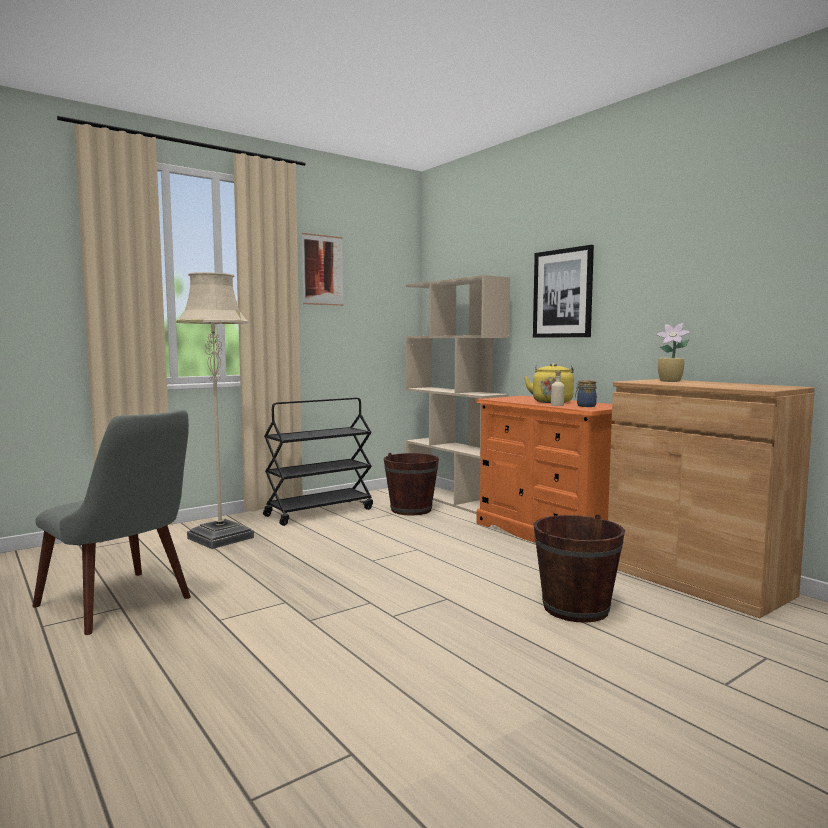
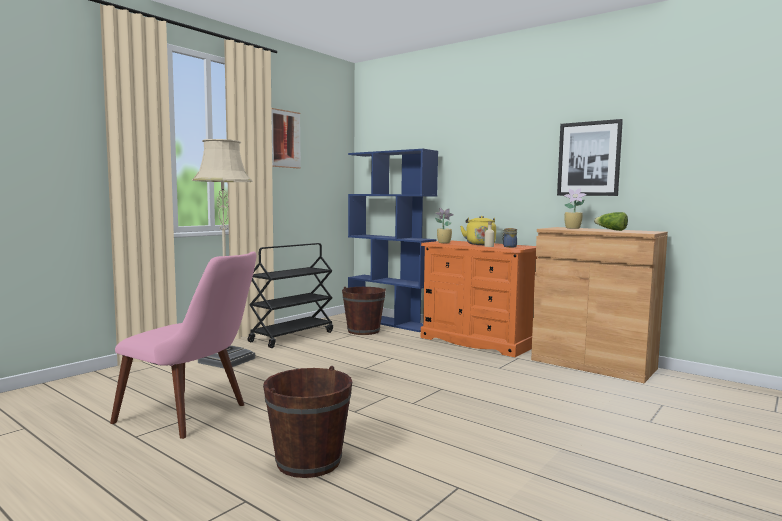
camera: 15 degrees left, 0 degrees up
grey chair [32,410,191,635] -> pink chair [110,252,257,439]
beige bookcase [406,275,510,514] -> blue bookcase [348,149,438,332]
picture [533,245,594,338] -> picture moved to [557,119,623,196]
brown bucket [533,514,625,623] -> brown bucket moved to [263,366,352,478]
none -> potted plant [435,208,454,243]
none -> lettuce [594,212,628,231]

